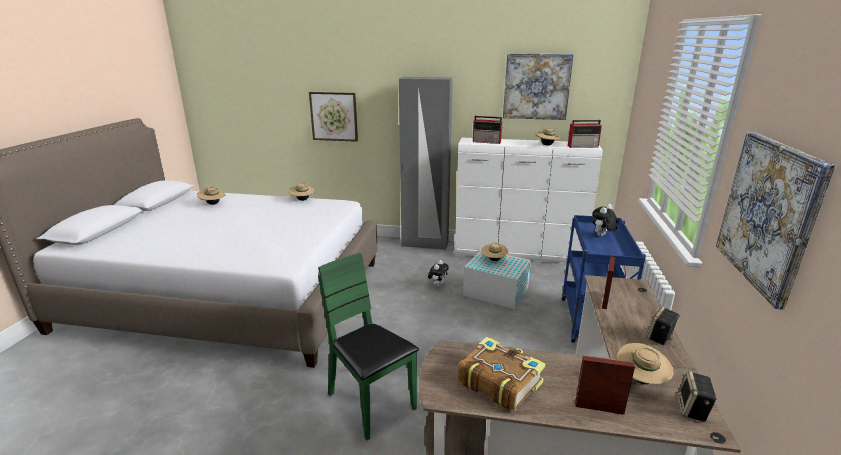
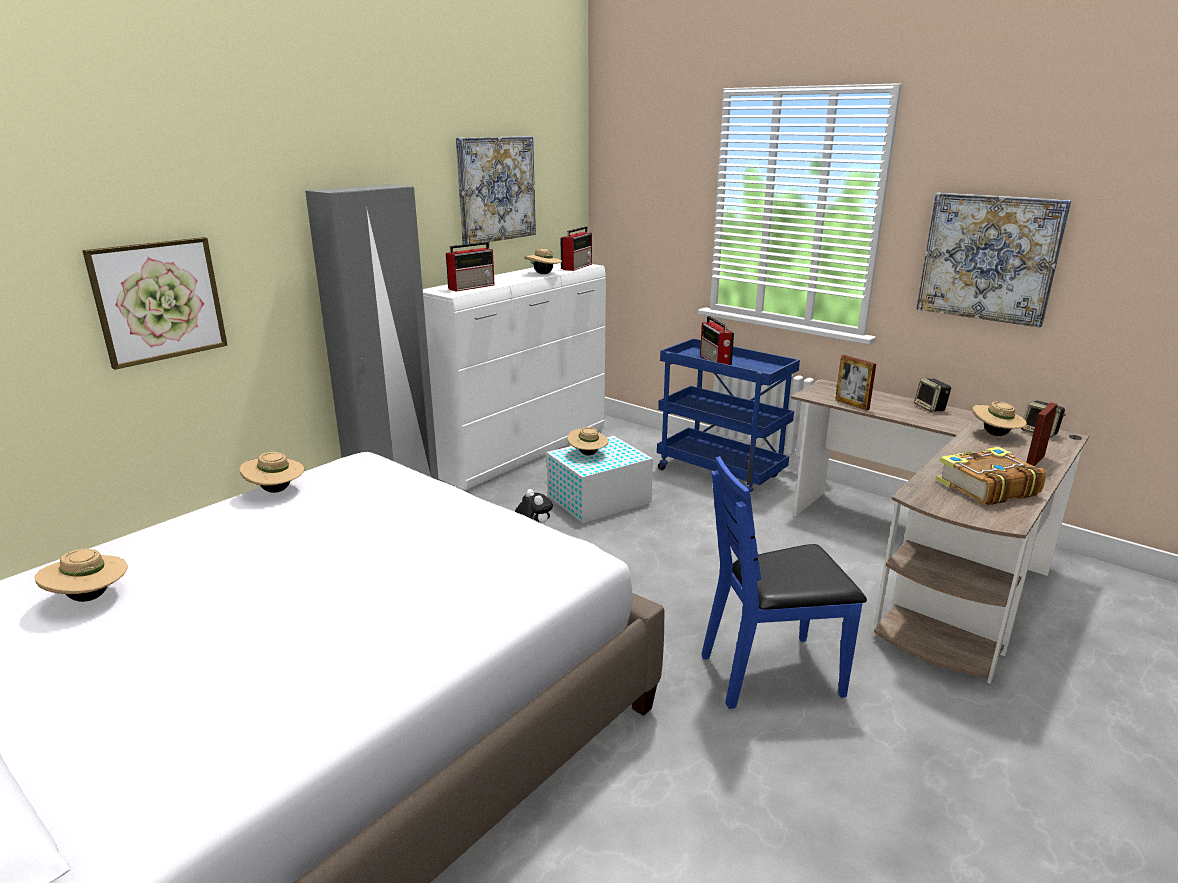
camera: 60 degrees left, 0 degrees up
green chair [318,253,419,441] -> blue chair [701,456,867,709]
plush toy [592,204,618,236] -> radio [700,316,734,365]

